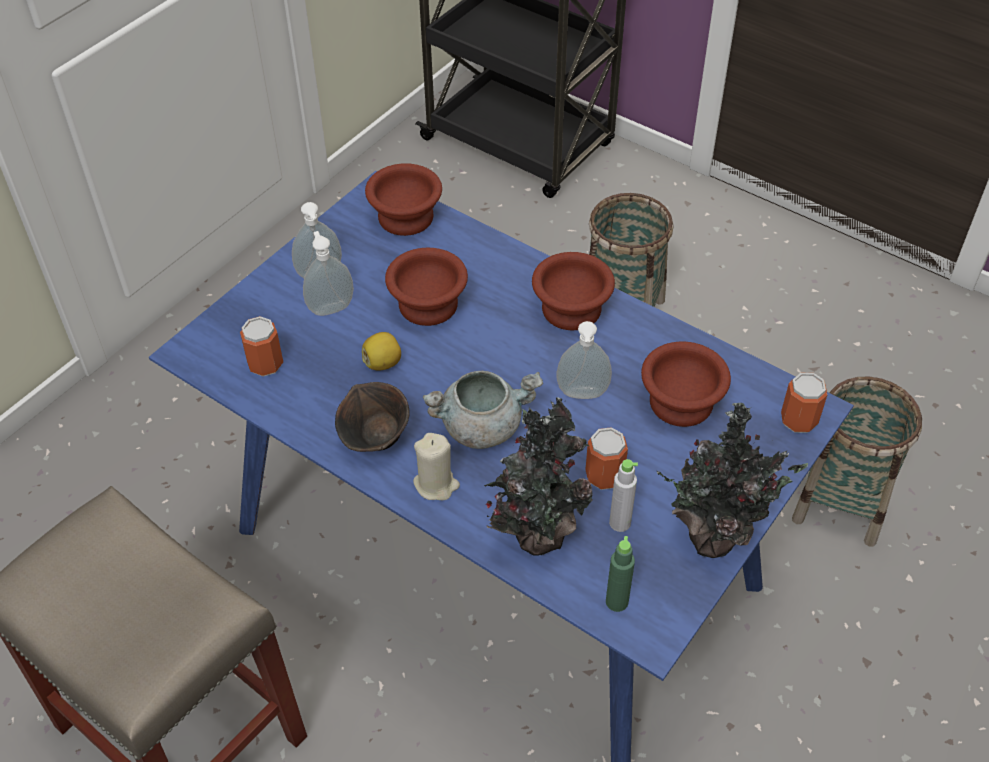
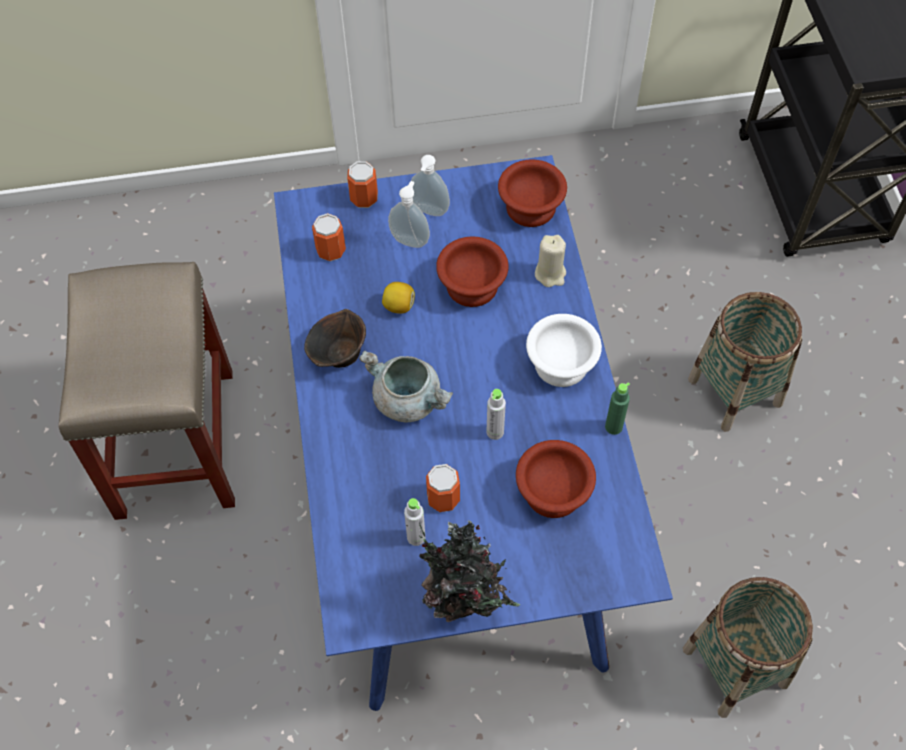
camera: 45 degrees right, 10 degrees up
beige candle [413,433,460,500] -> beige candle moved to [535,235,566,287]
potted plant [484,397,593,556] -> none
brown bowl [532,252,615,330] -> white bowl [526,314,602,387]
soap dispenser [557,321,612,399] -> grey bottle [487,389,506,440]
green bottle [606,536,635,612] -> green bottle moved to [605,382,630,435]
can [781,373,827,433] -> can moved to [347,161,378,208]

